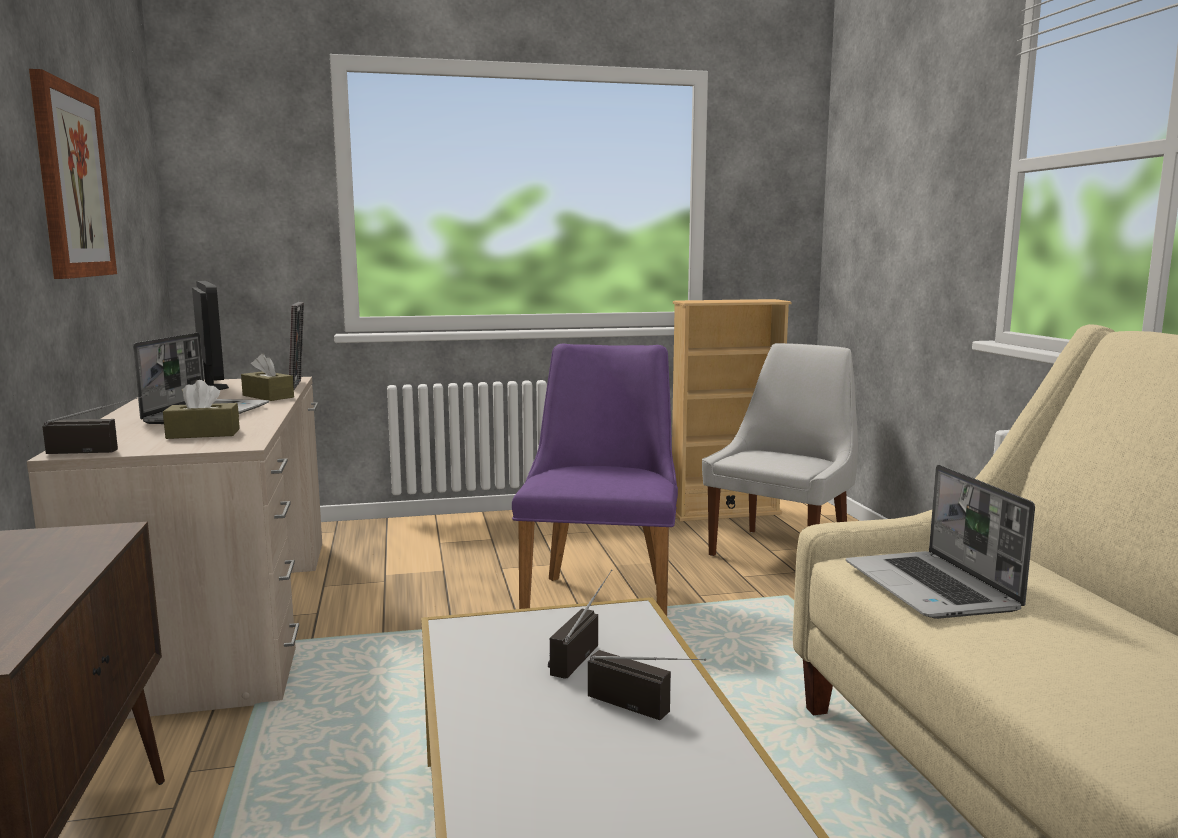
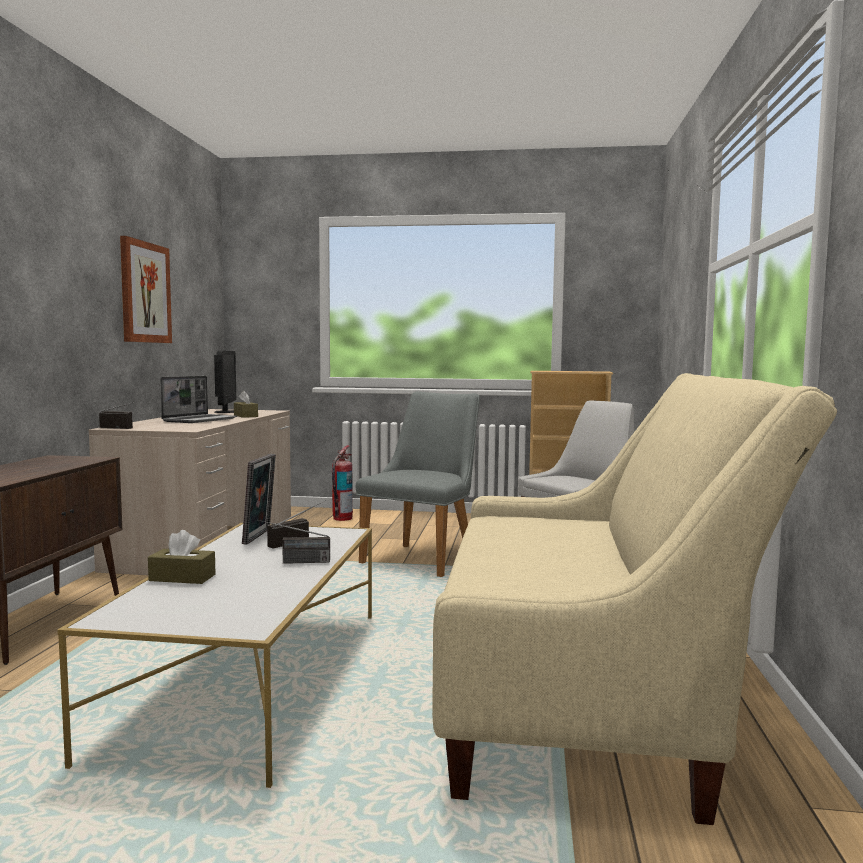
camera: 20 degrees right, 5 degrees down
brown tissue box [163,380,240,439] -> brown tissue box moved to [148,530,216,584]
picture frame [289,302,304,390] -> picture frame moved to [242,454,276,545]
purple chair [512,344,678,616] -> grey chair [356,391,480,577]
radio [588,650,706,720] -> radio turned 120 degrees clockwise [257,519,330,564]
laptop [846,465,1035,619] -> none
none -> fire extinguisher [332,445,353,521]

